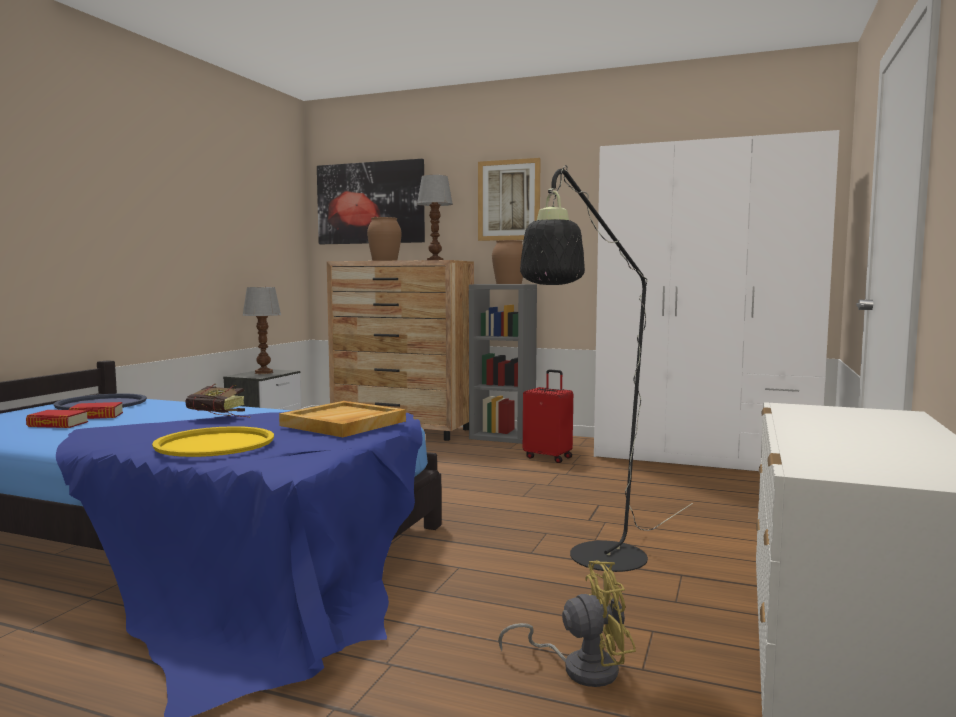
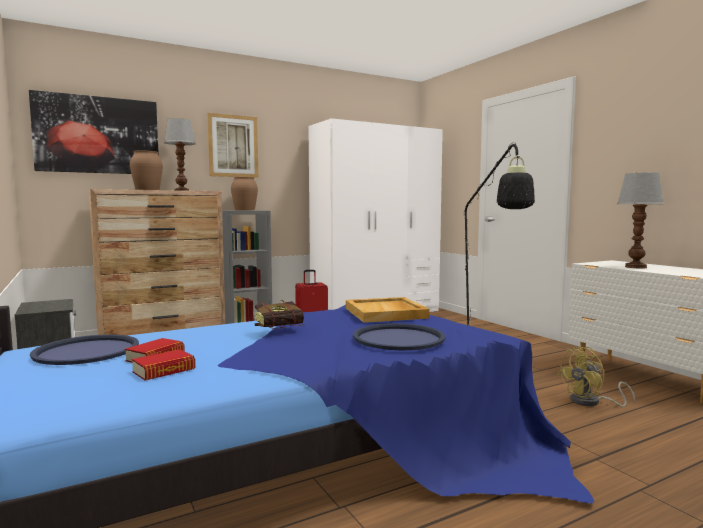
camera: 50 degrees left, 0 degrees up
yellow tray [152,426,274,457] -> blue tray [353,323,446,350]
table lamp [242,287,281,374] -> table lamp moved to [617,172,664,269]
yellow fan [498,560,636,687] -> yellow fan turned 150 degrees counterclockwise [557,347,635,407]

